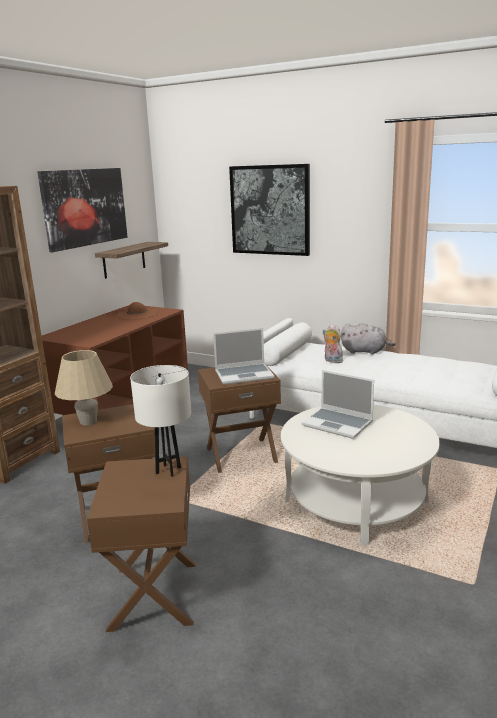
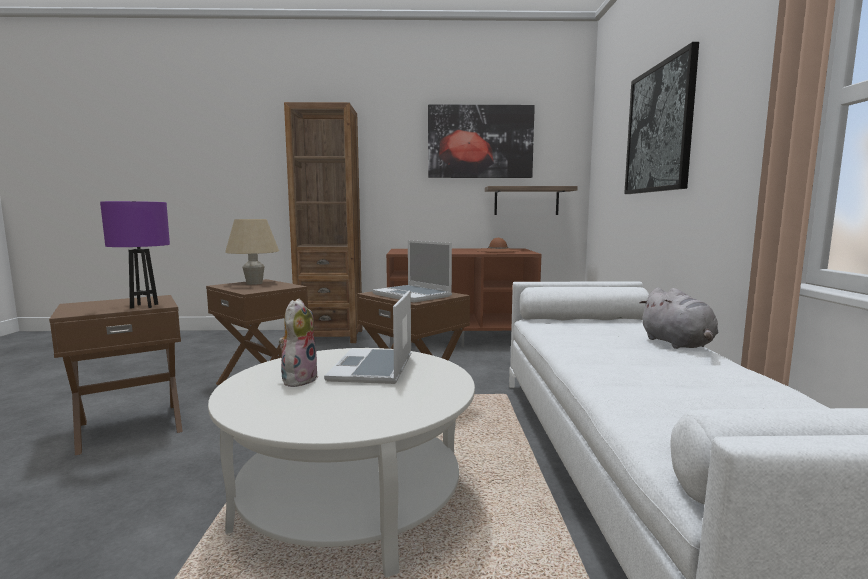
camera: 60 degrees right, 10 degrees down
white table lamp [130,365,191,477] -> purple table lamp [100,201,170,309]
plush toy [323,324,343,363] -> plush toy moved to [279,298,319,387]

